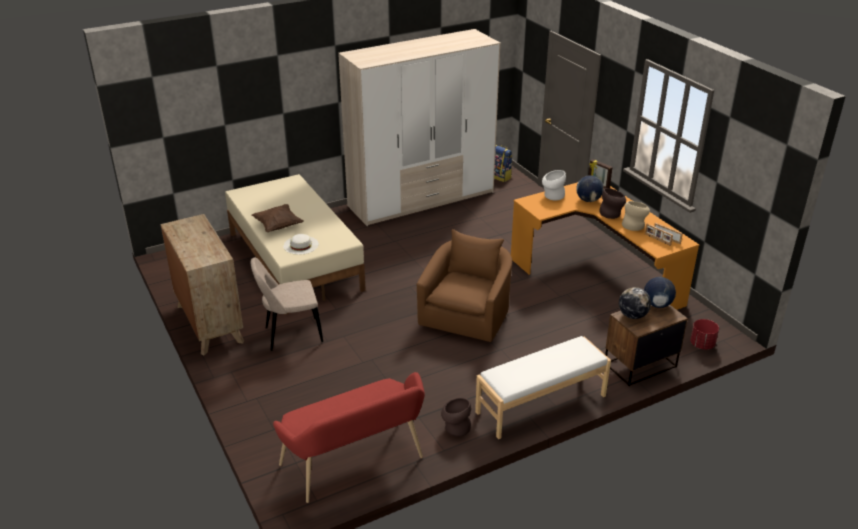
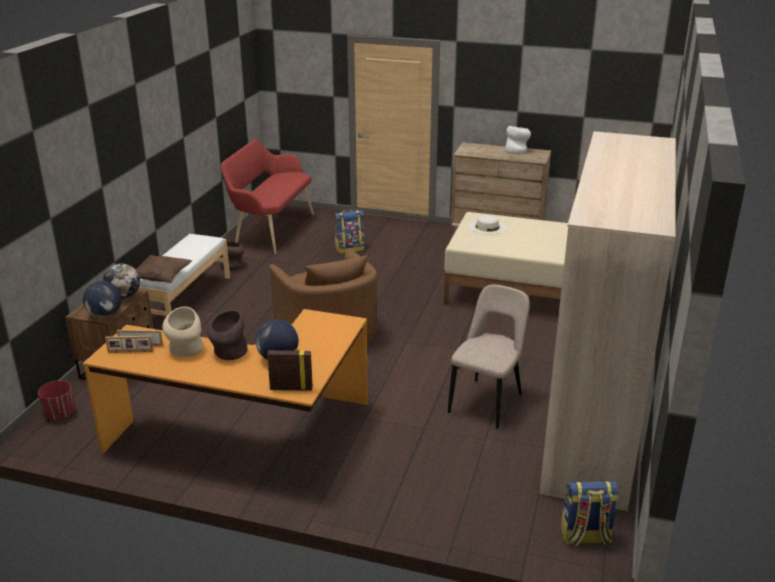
camera: 135 degrees right, 5 degrees down
beige chair [250,257,323,351] -> beige chair moved to [448,285,530,428]
brown pillow [252,204,304,232] -> brown pillow moved to [135,255,192,283]
white vase [542,170,566,200] -> white vase moved to [505,126,531,154]
none -> backpack [334,210,365,254]

